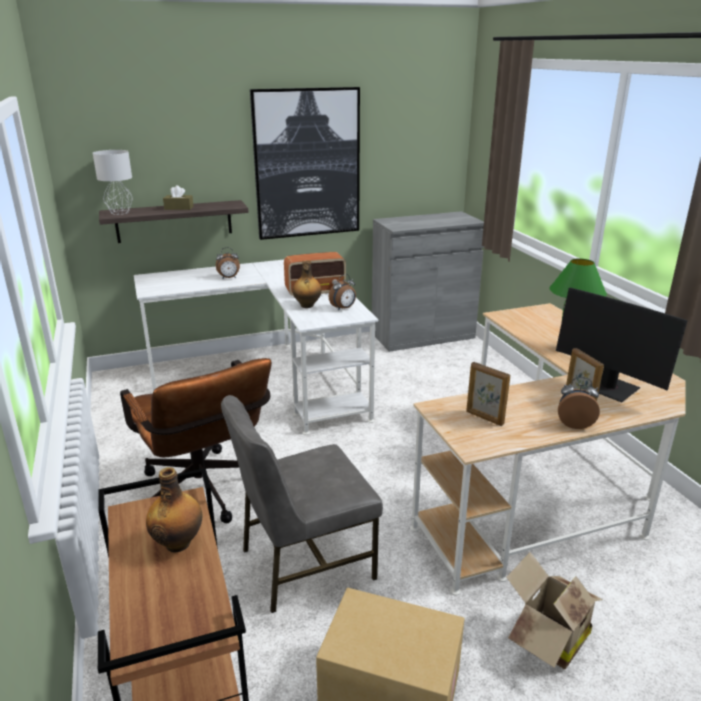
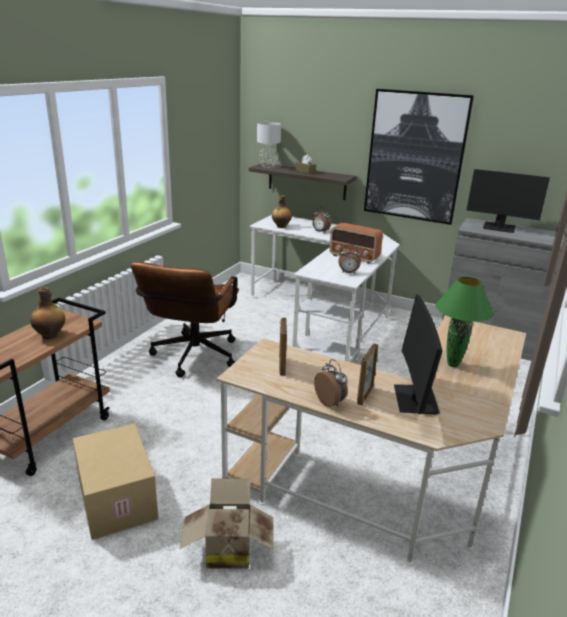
camera: 45 degrees right, 0 degrees up
grey chair [221,395,383,613] -> none
bottle [292,260,322,308] -> bottle moved to [272,195,292,228]
none -> monitor [467,169,550,233]

